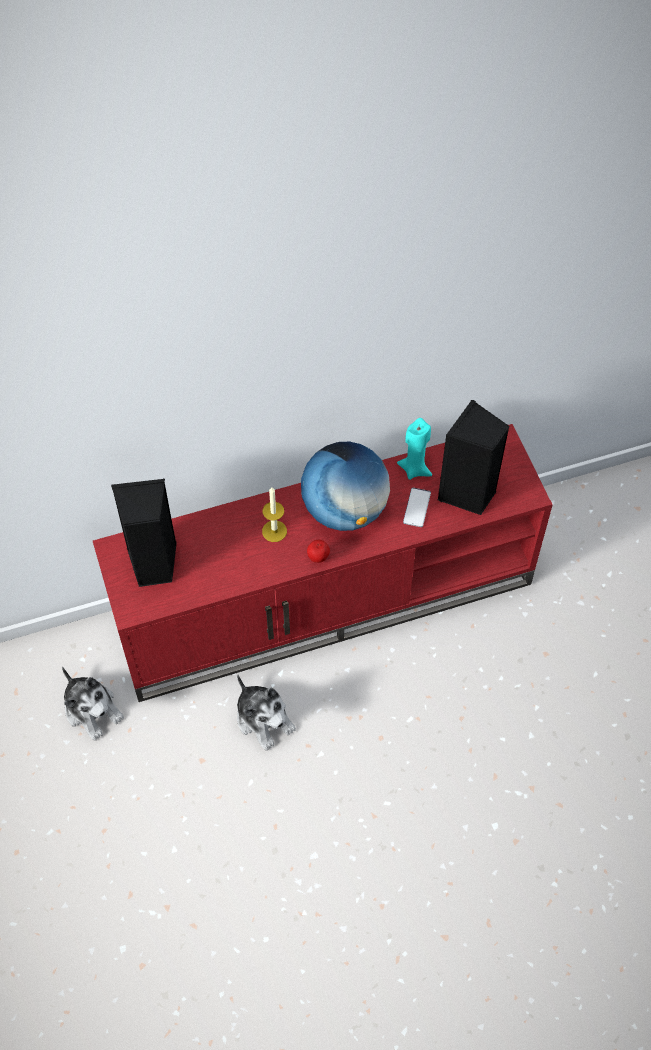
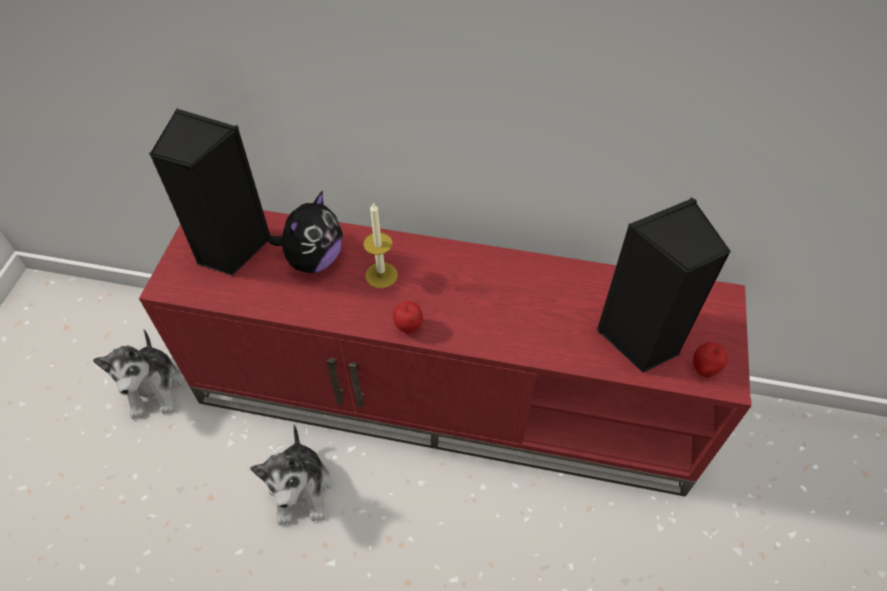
camera: 30 degrees right, 5 degrees down
globe [301,442,390,531] -> none
turquoise candle [397,418,432,480] -> none
phone [403,488,431,527] -> none
none -> plush toy [269,190,343,273]
none -> apple [693,342,728,378]

